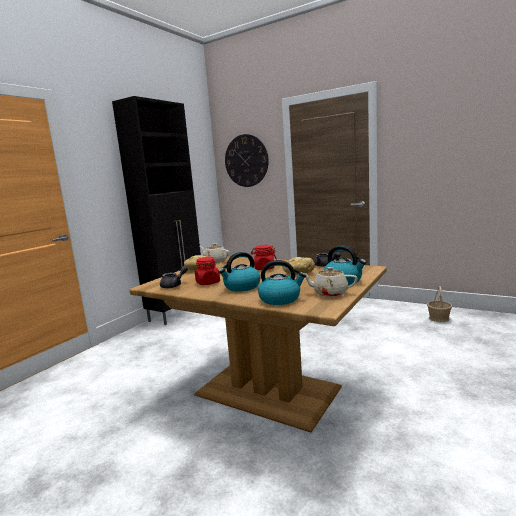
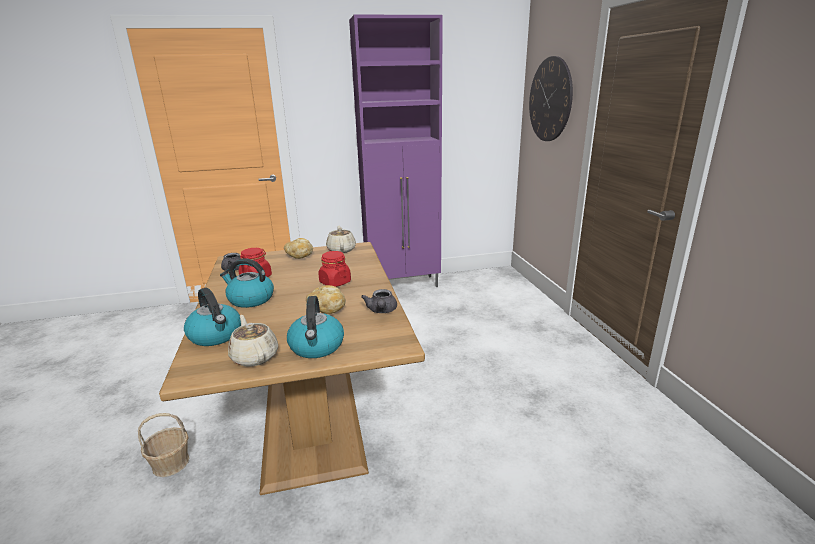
camera: 45 degrees right, 10 degrees up
black cabinet [112,96,201,325] -> purple cabinet [349,14,443,287]
basket [427,286,452,322] -> basket moved to [138,413,189,477]

